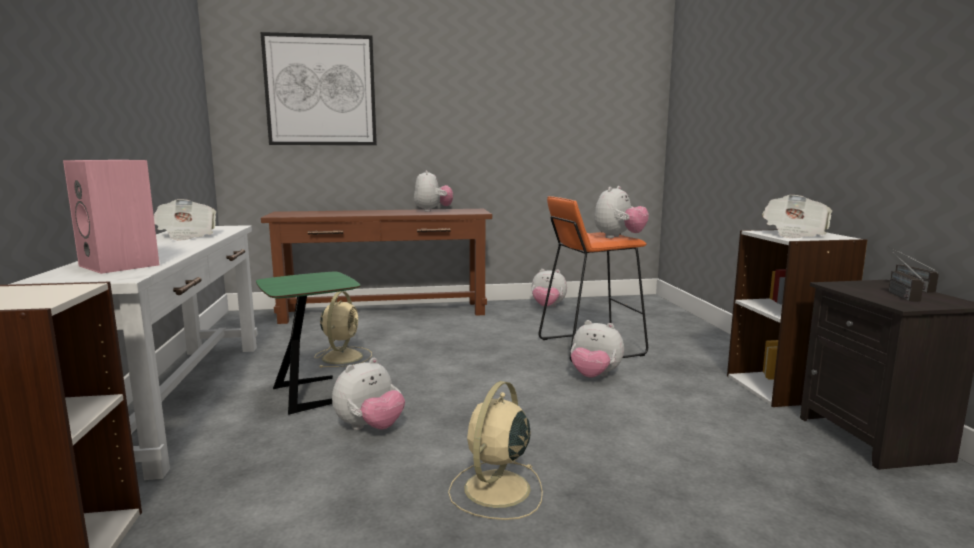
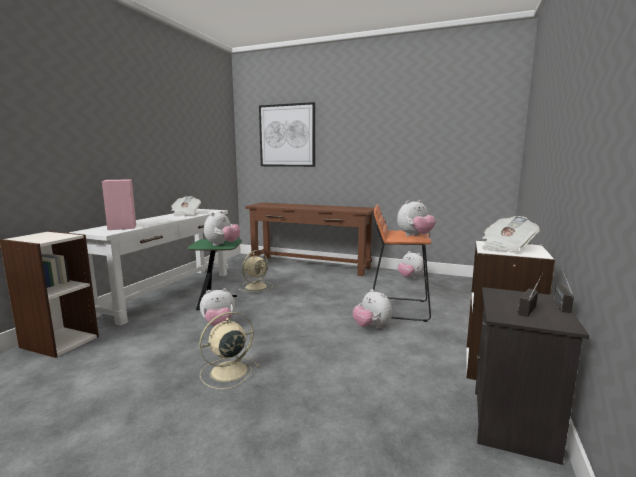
camera: 30 degrees right, 0 degrees up
plush toy [414,170,453,212] -> plush toy moved to [204,211,240,246]

